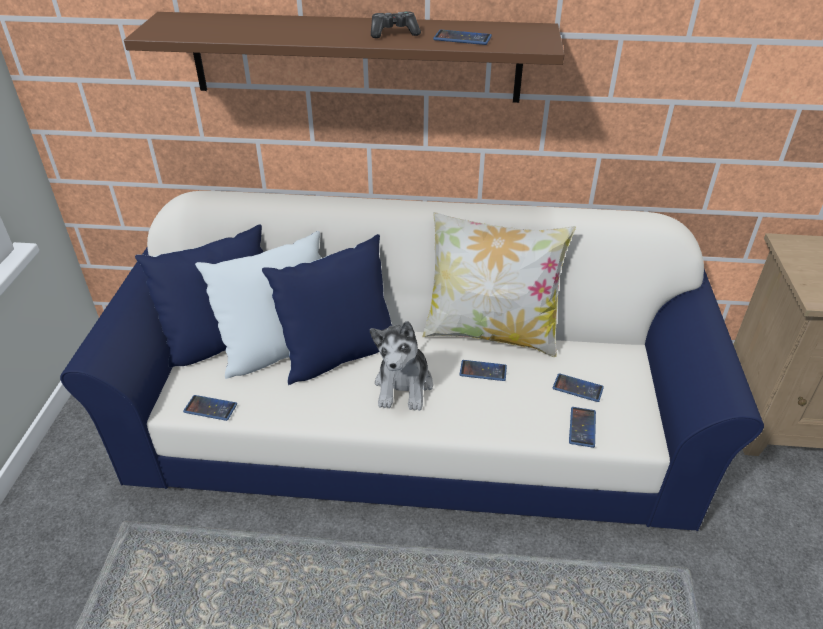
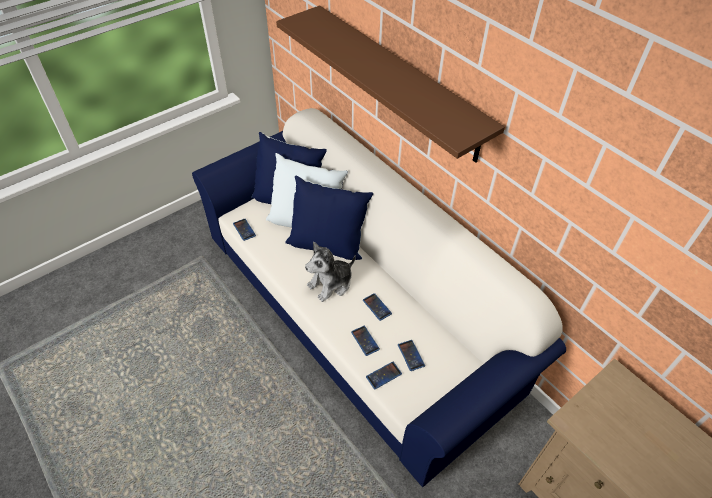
camera: 45 degrees right, 10 degrees up
game controller [371,11,421,38] -> none
pillow [422,212,576,357] -> none
phone [433,30,492,45] -> phone moved to [351,326,380,356]

